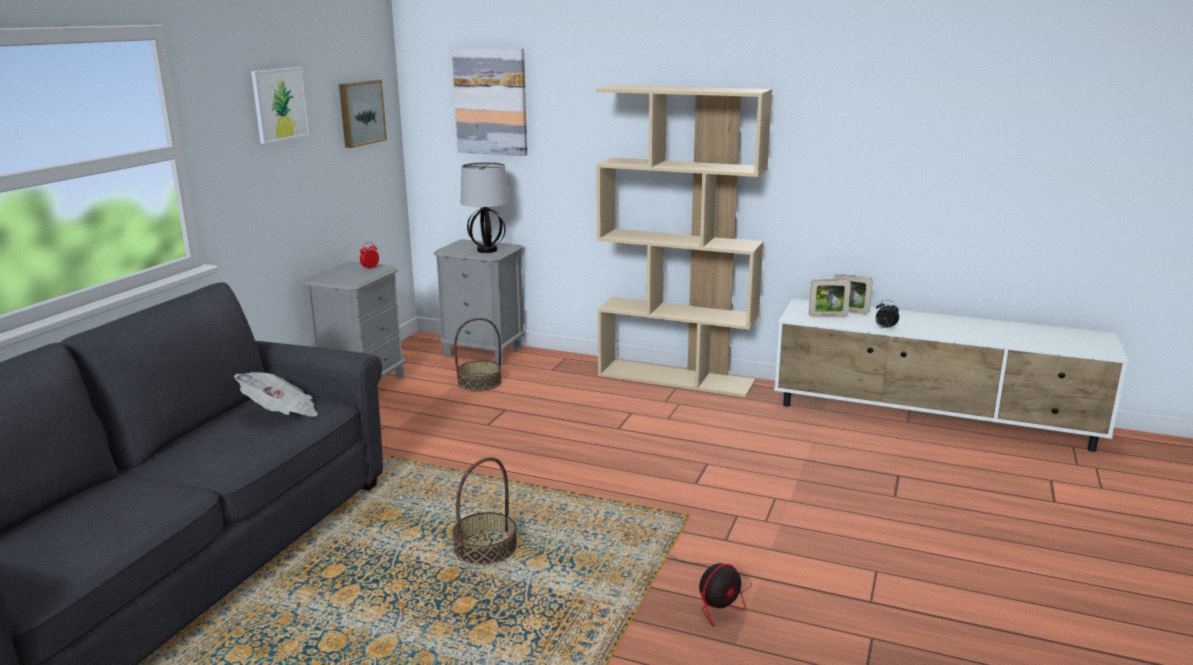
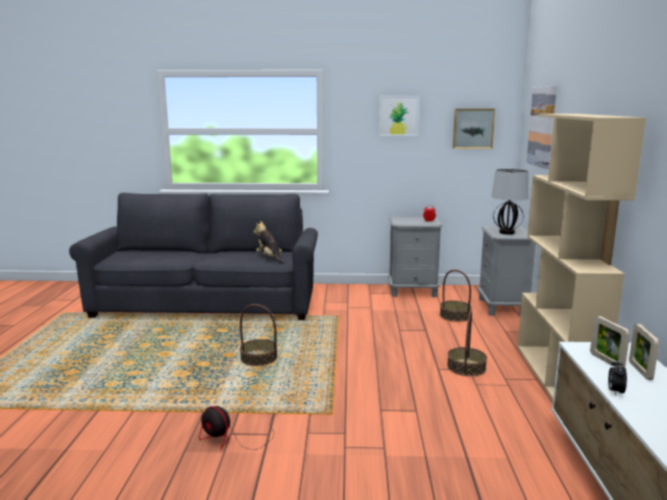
camera: 70 degrees right, 5 degrees down
newspaper [234,372,318,417] -> plush toy [254,221,285,264]
none -> basket [447,310,487,376]

